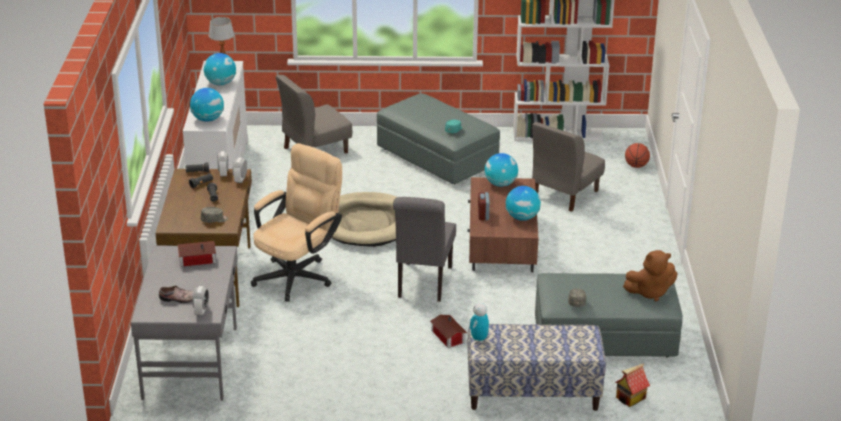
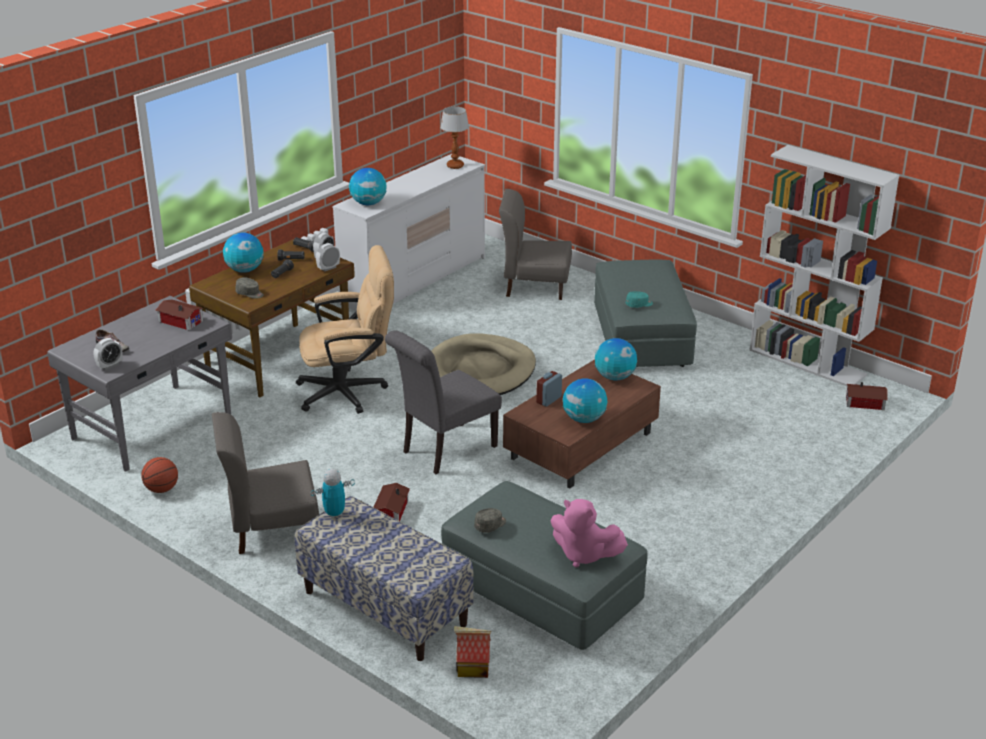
camera: 40 degrees right, 0 degrees up
globe [204,53,236,85] -> globe moved to [223,233,264,273]
grey chair [532,122,605,212] -> grey chair moved to [212,412,319,554]
brown plush toy [623,250,678,302] -> pink plush toy [551,499,628,568]
basketball [625,143,650,168] -> basketball moved to [141,457,178,493]
none -> toy house [846,382,888,410]

